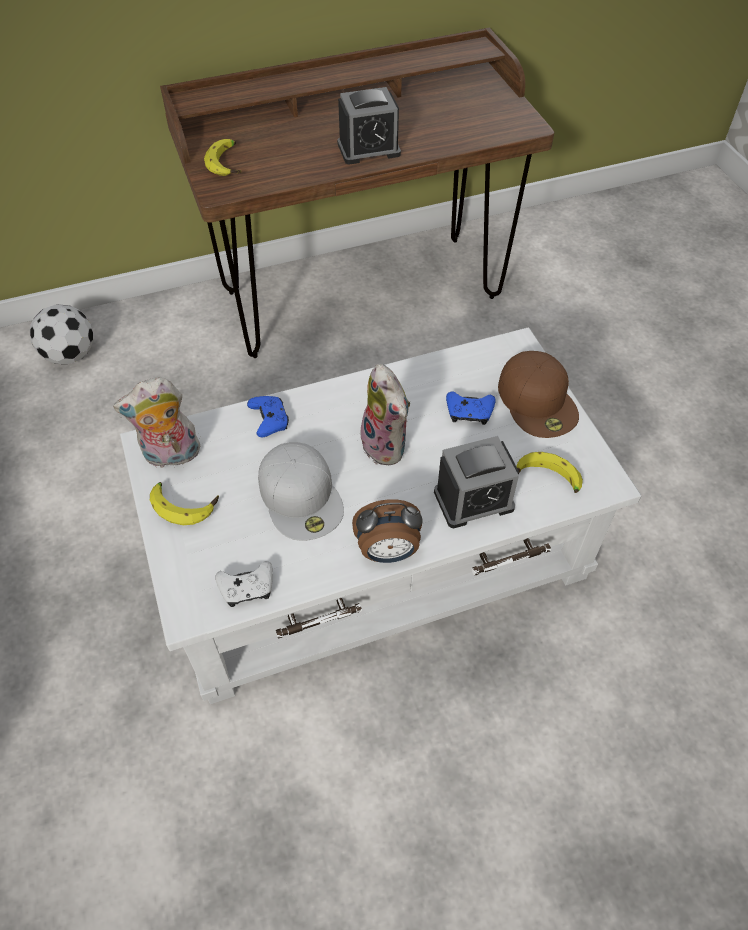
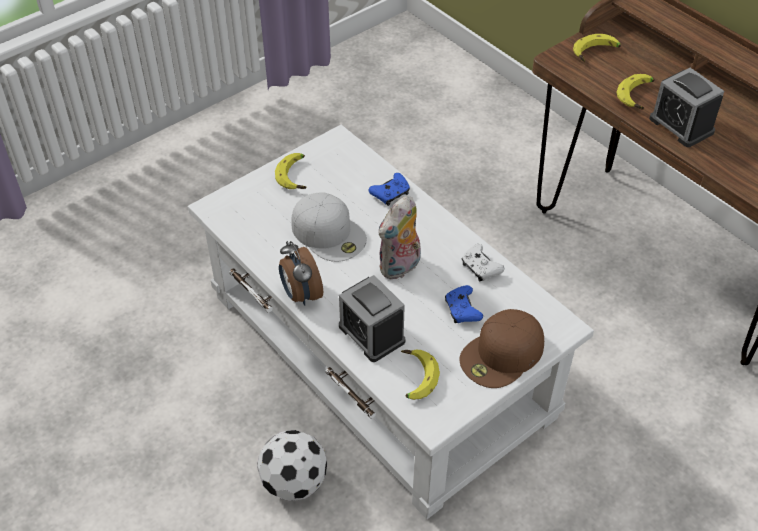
camera: 70 degrees right, 5 degrees down
football [30,304,93,364] -> football moved to [257,430,327,501]
plush toy [113,377,200,468] -> none
white game controller [215,561,273,607] -> white game controller moved to [462,244,505,282]
white cap [258,442,344,541] -> white cap turned 90 degrees counterclockwise [291,192,367,262]
none -> banana [617,74,655,109]

